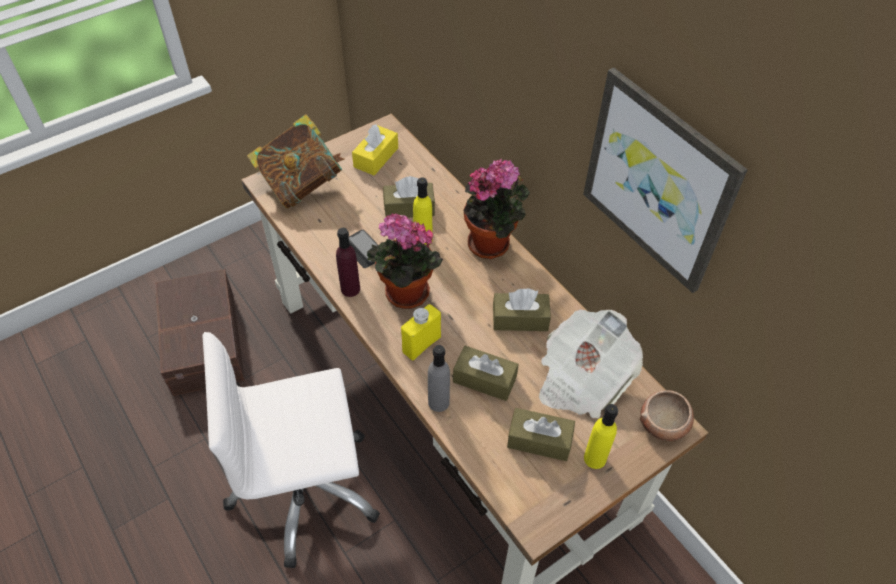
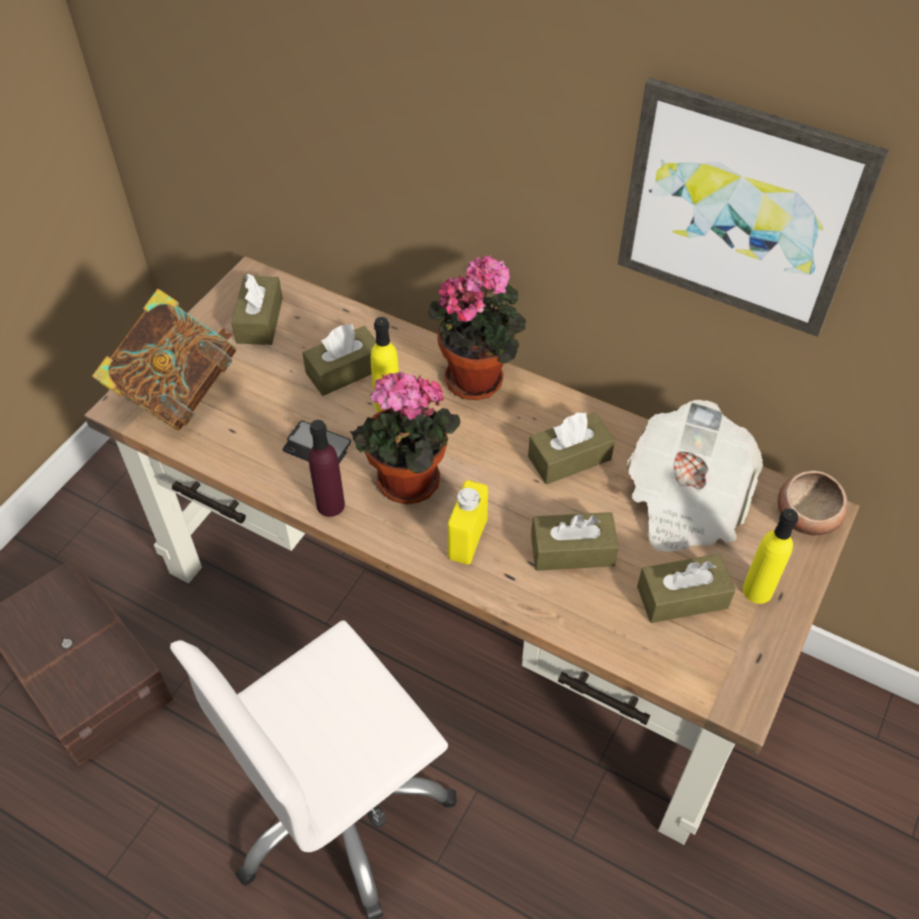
camera: 25 degrees left, 0 degrees up
yellow tissue box [352,124,398,175] -> brown tissue box [231,274,283,345]
grey bottle [428,345,450,412] -> none

